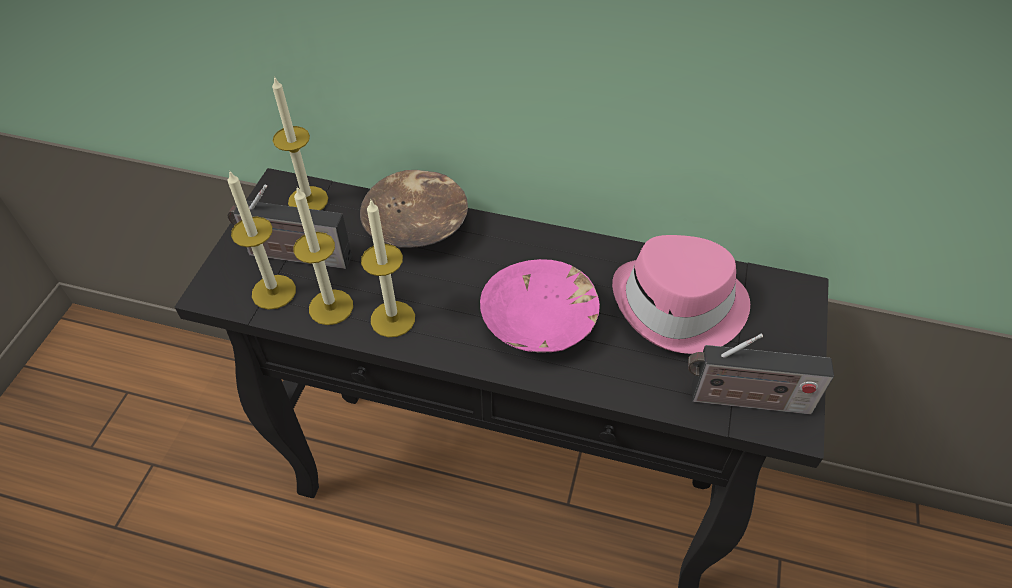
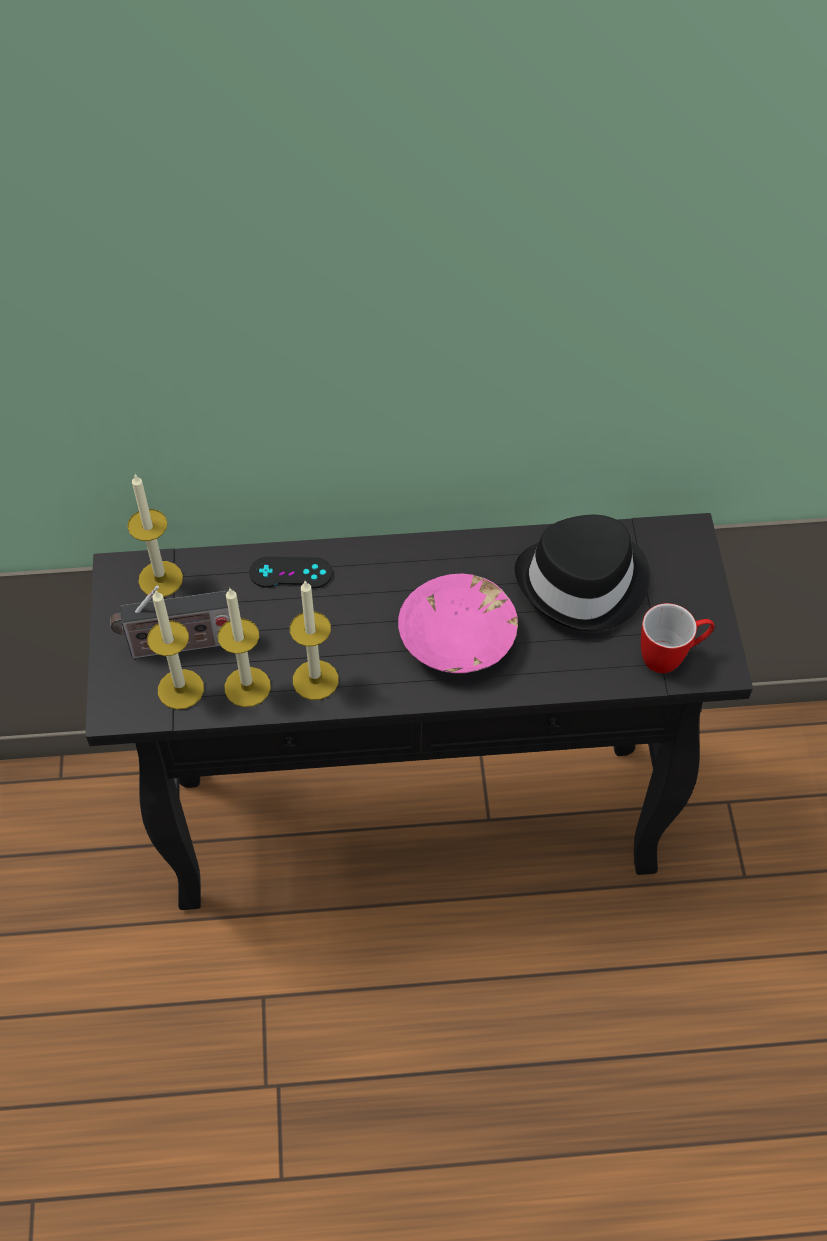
camera: 20 degrees left, 5 degrees up
brown bowl [360,170,468,248] -> black game controller [249,557,333,588]
pink hat [612,235,750,354] -> black hat [515,515,650,631]
radio [688,334,834,415] -> mug [641,603,714,673]

